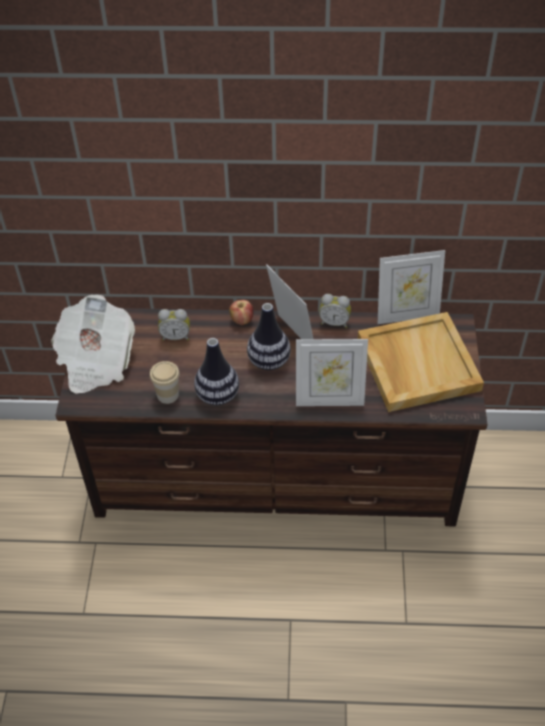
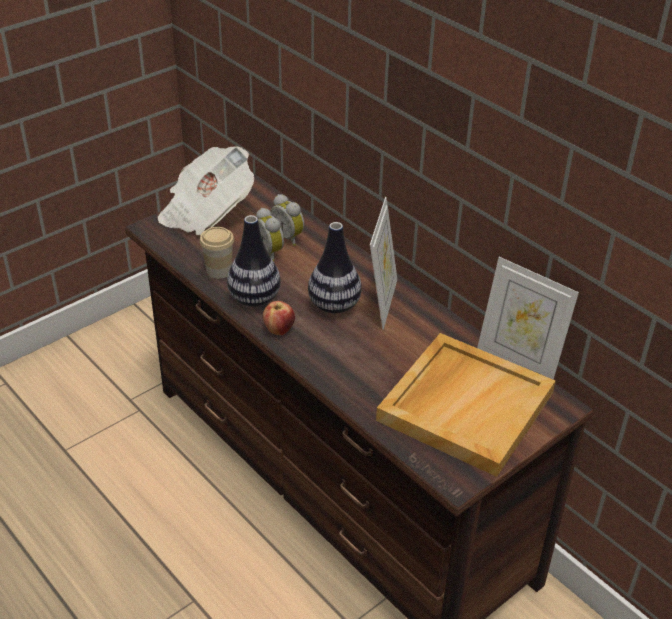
camera: 45 degrees right, 10 degrees down
apple [229,300,254,325] -> apple moved to [263,301,295,335]
picture frame [296,339,368,406] -> none
alarm clock [319,294,351,328] -> alarm clock moved to [256,208,284,262]

